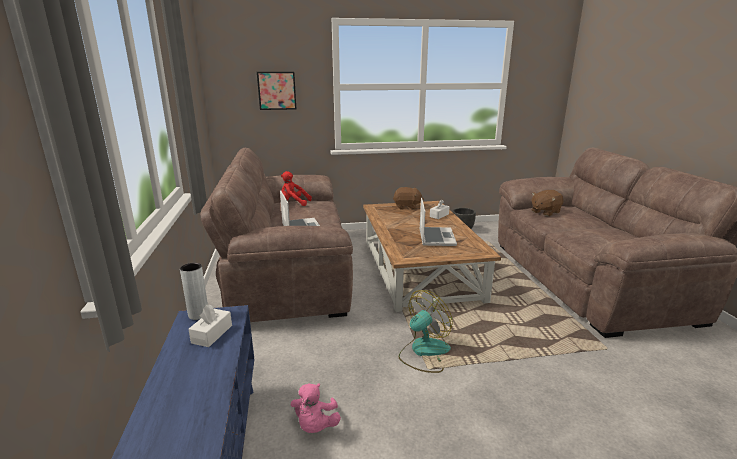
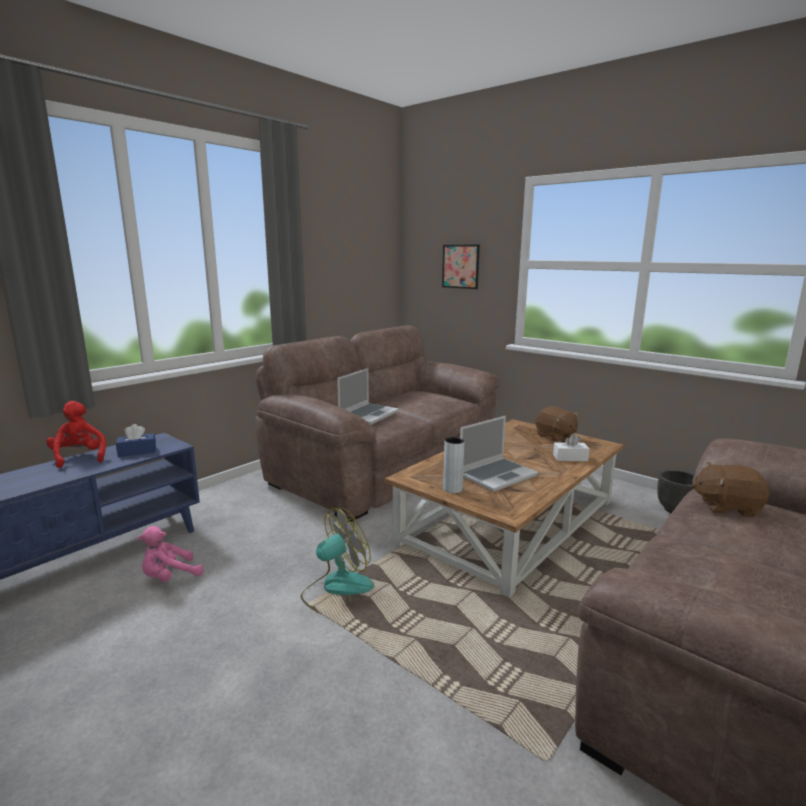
camera: 50 degrees right, 5 degrees down
grey vase [180,263,208,320] -> grey vase moved to [443,437,464,493]
white tissue box [188,305,232,347] -> blue tissue box [116,424,156,457]
red plush toy [281,171,312,206] -> red plush toy moved to [46,401,106,468]
fan [399,290,453,373] -> fan turned 45 degrees counterclockwise [300,507,374,614]

